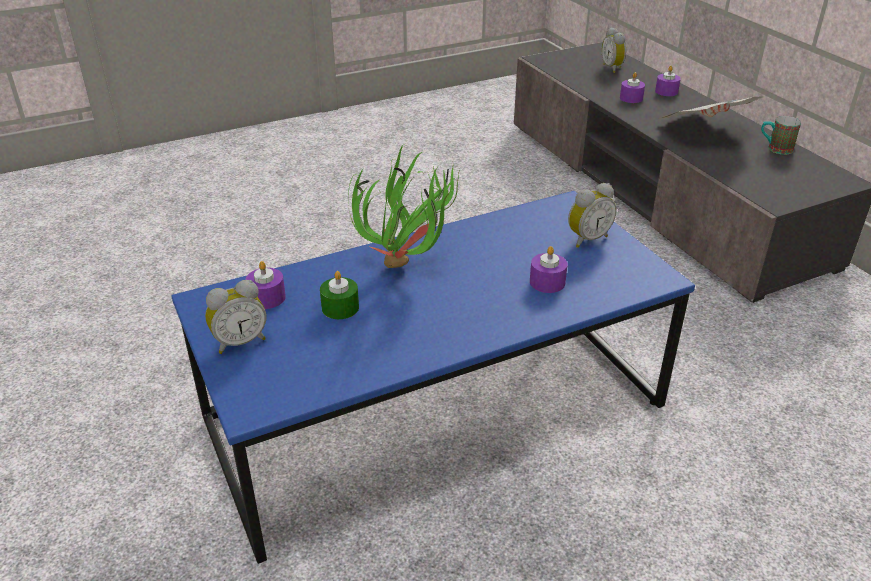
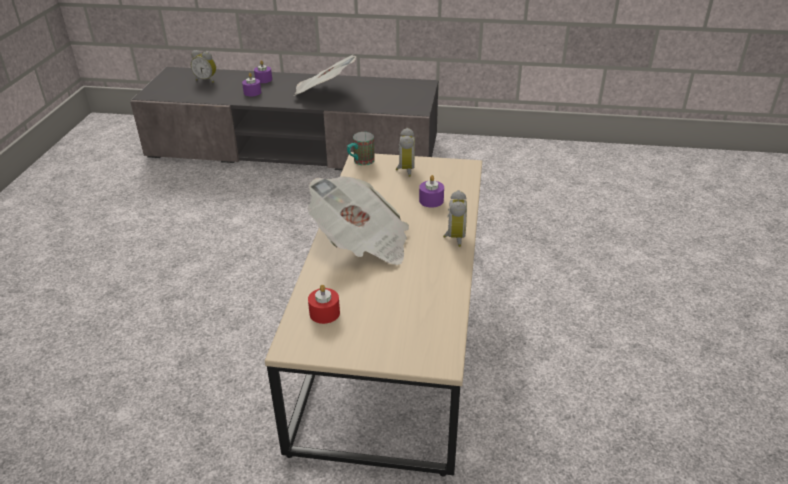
camera: 55 degrees left, 0 degrees up
blue coffee table [171,191,695,564] -> beige coffee table [265,152,482,476]
alarm clock [205,280,267,354] -> alarm clock moved to [443,190,467,247]
purple candle [245,261,286,309] -> red candle [308,285,340,324]
green candle [320,271,359,319] -> none
potted plant [348,144,460,268] -> newspaper [307,176,409,265]
mug [761,116,801,155] -> mug moved to [347,132,375,166]

